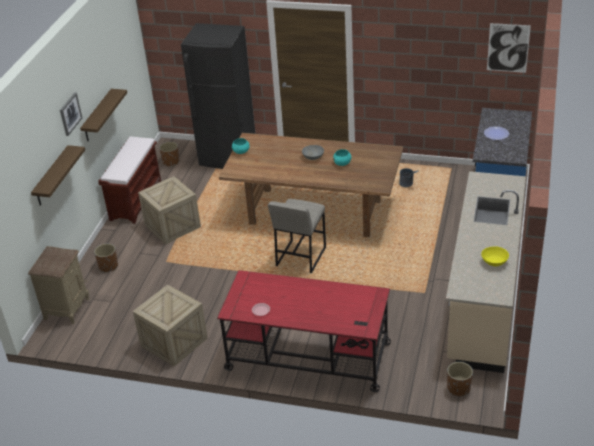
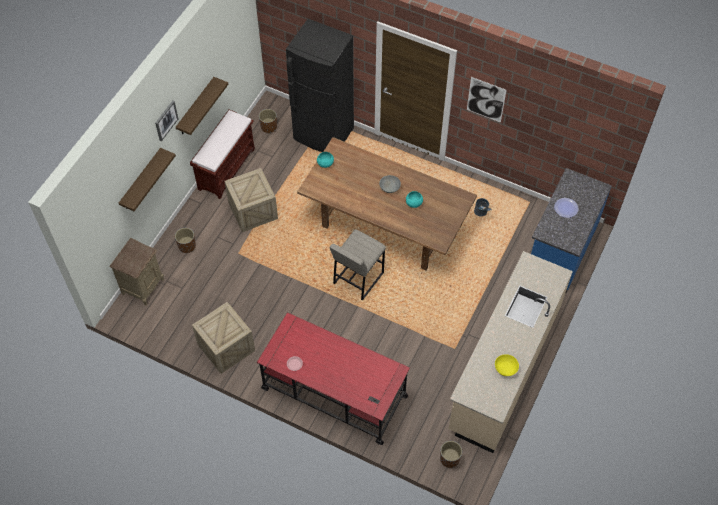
camera: 10 degrees right, 20 degrees up
picture [487,23,531,73] -> picture moved to [467,77,507,123]

